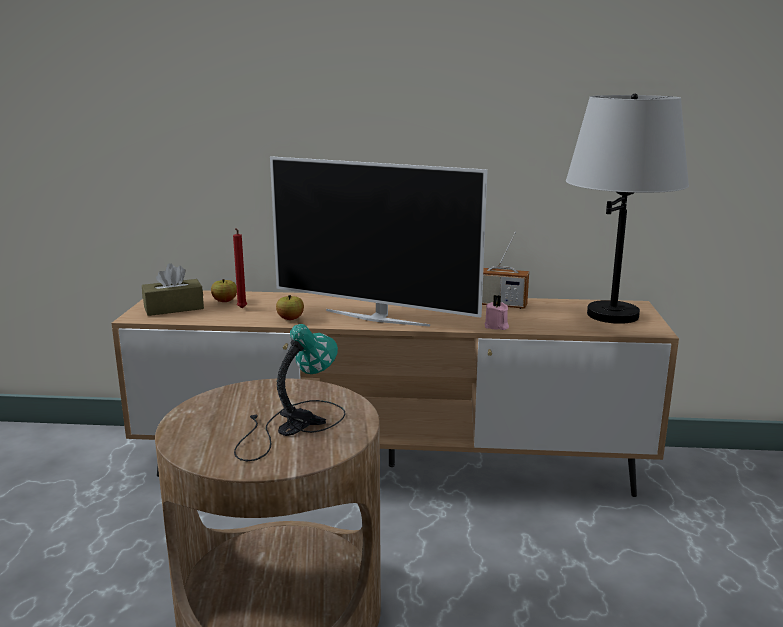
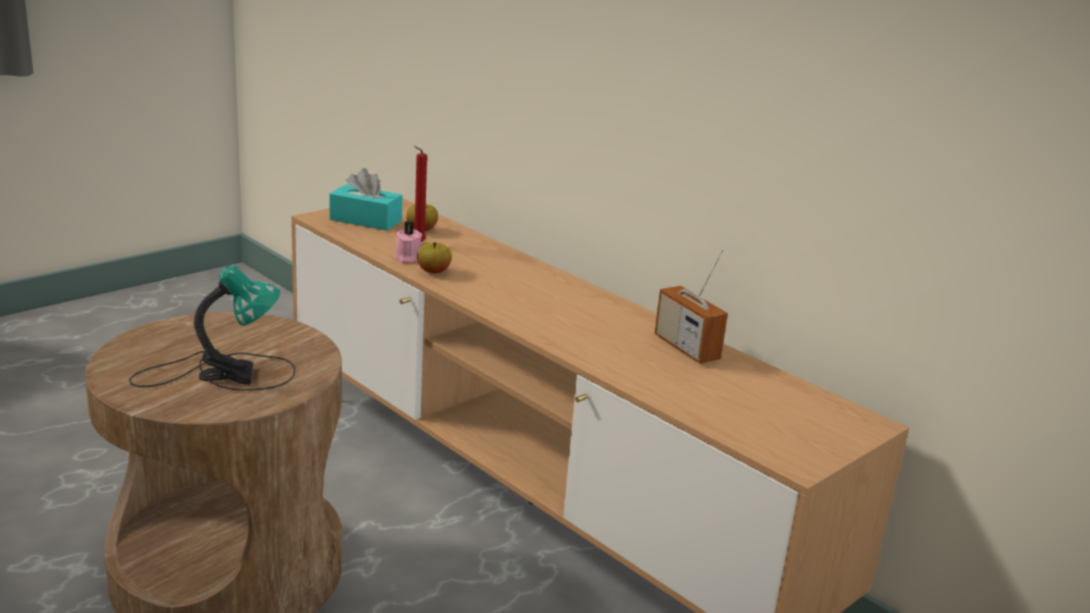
camera: 40 degrees right, 5 degrees up
brown tissue box [142,263,204,316] -> turquoise tissue box [329,168,402,231]
television [270,156,488,327] -> none
pink candle [485,295,509,330] -> pink candle moved to [394,221,422,263]
grey table lamp [566,94,689,324] -> none

